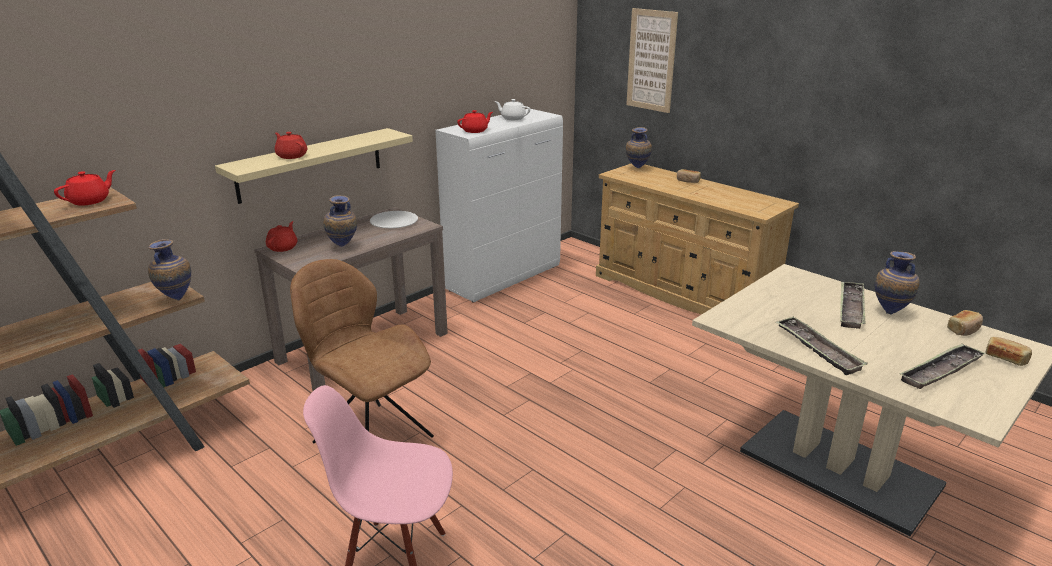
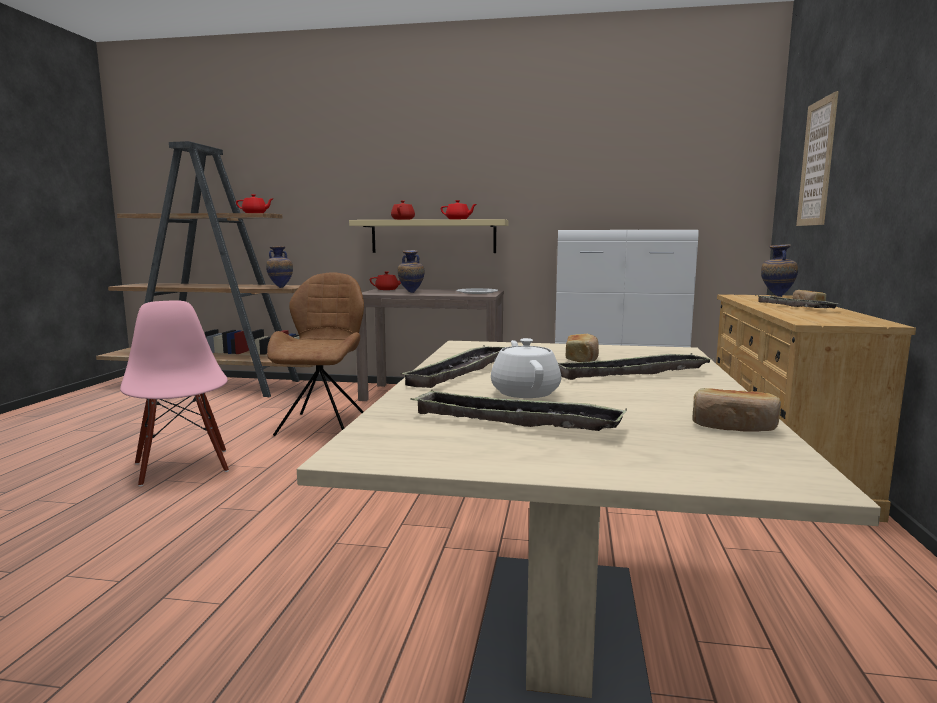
camera: 55 degrees right, 15 degrees down
red teapot [457,110,493,133] -> red teapot moved to [441,200,477,219]
white teapot [495,99,530,120] -> white teapot moved to [491,338,561,398]
vase [875,251,920,314] -> none
bread [986,337,1032,366] -> bread moved to [566,334,599,362]
none -> tray [756,295,837,309]

